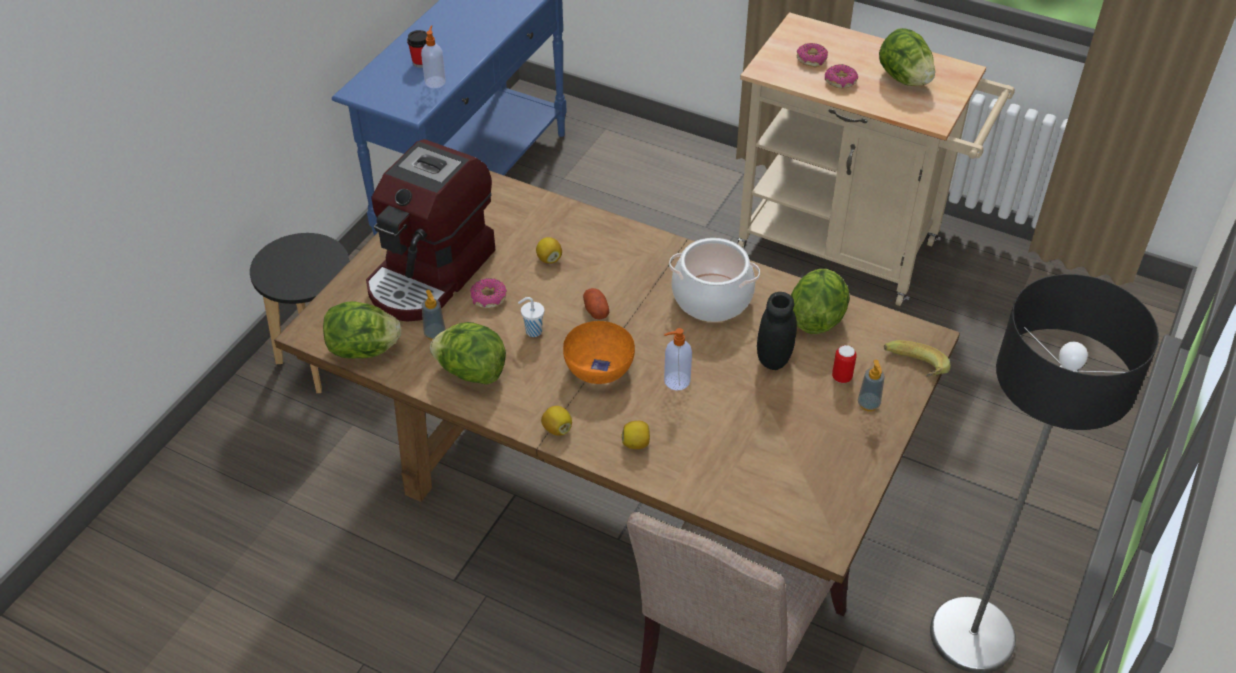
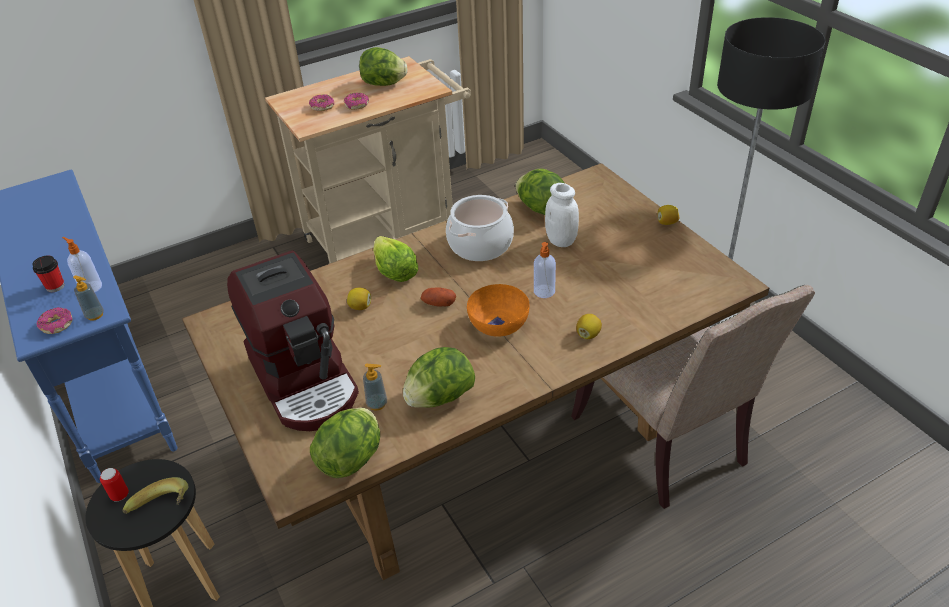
camera: 55 degrees left, 5 degrees down
donut [470,279,507,308] -> donut moved to [37,307,73,334]
white cup [518,297,544,337] -> none
lemon [541,406,572,436] -> lemon moved to [658,205,679,225]
black jar [757,292,797,370] -> white jar [545,183,579,247]
can [832,345,857,383] -> can moved to [100,468,129,502]
soap dispenser [858,360,885,411] -> soap dispenser moved to [73,275,104,321]
banana [884,340,951,377] -> banana moved to [123,477,188,514]
none -> lettuce [373,236,418,282]

